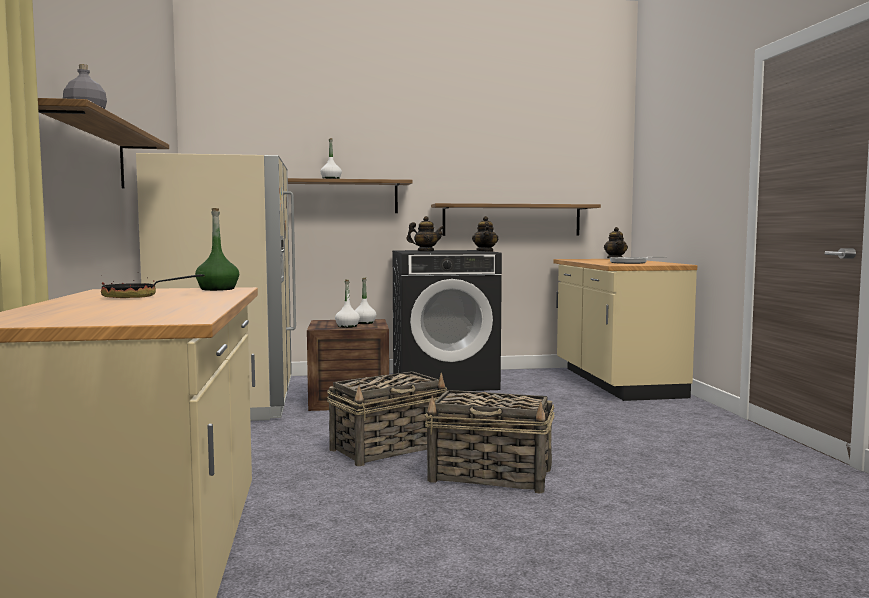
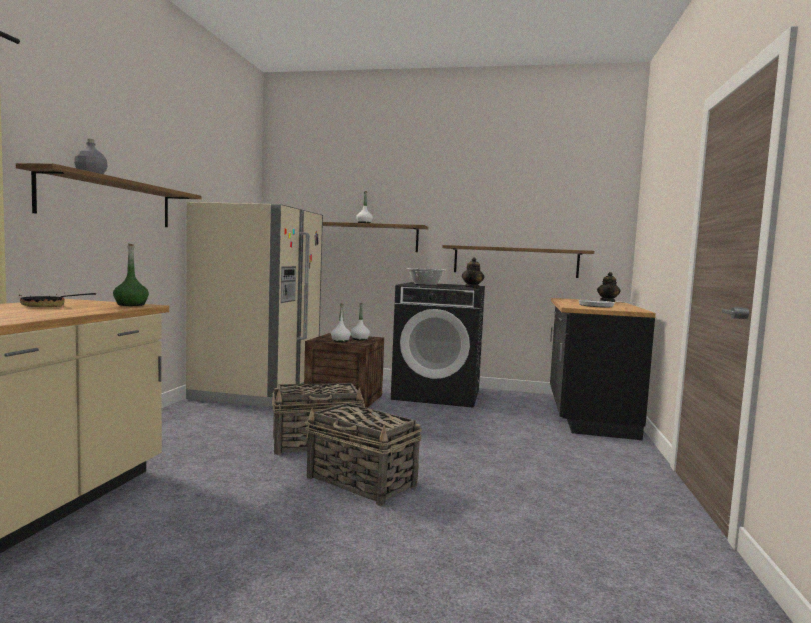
camera: 20 degrees right, 0 degrees up
teapot [406,216,444,251] -> cooking pot [407,268,445,285]
beige counter [553,259,697,401] -> black counter [550,298,656,440]

